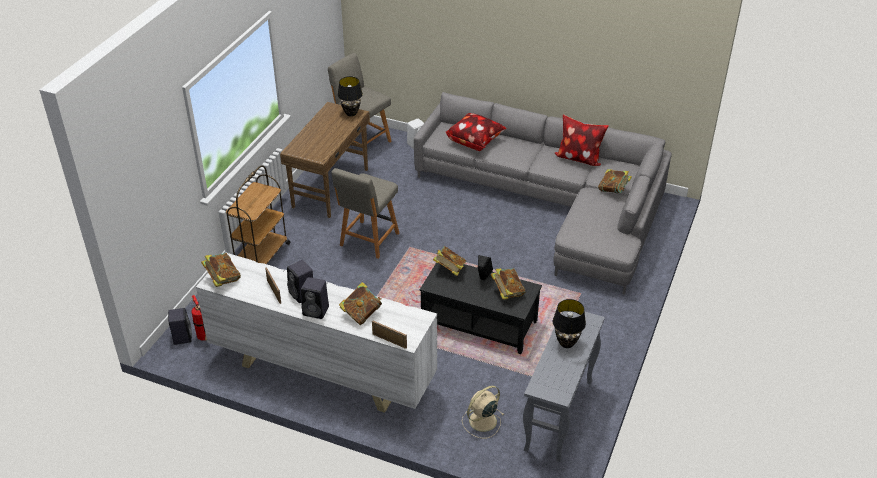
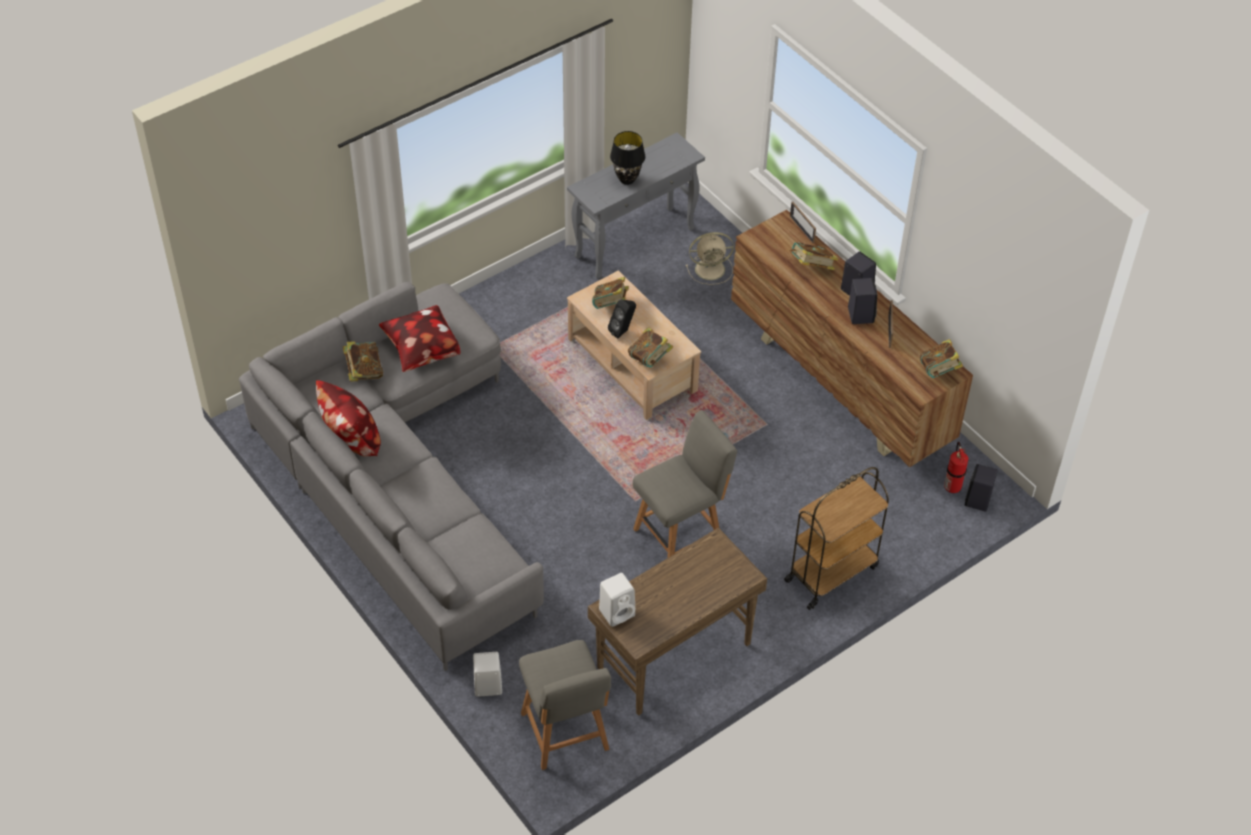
camera: 150 degrees left, 10 degrees up
white cabinet [196,253,437,413] -> brown cabinet [731,210,973,468]
black table lamp [338,76,363,116] -> white speaker [599,573,635,627]
black coffee table [420,262,542,354] -> beige coffee table [567,270,701,420]
pillow [445,113,507,151] -> pillow moved to [379,305,460,372]

